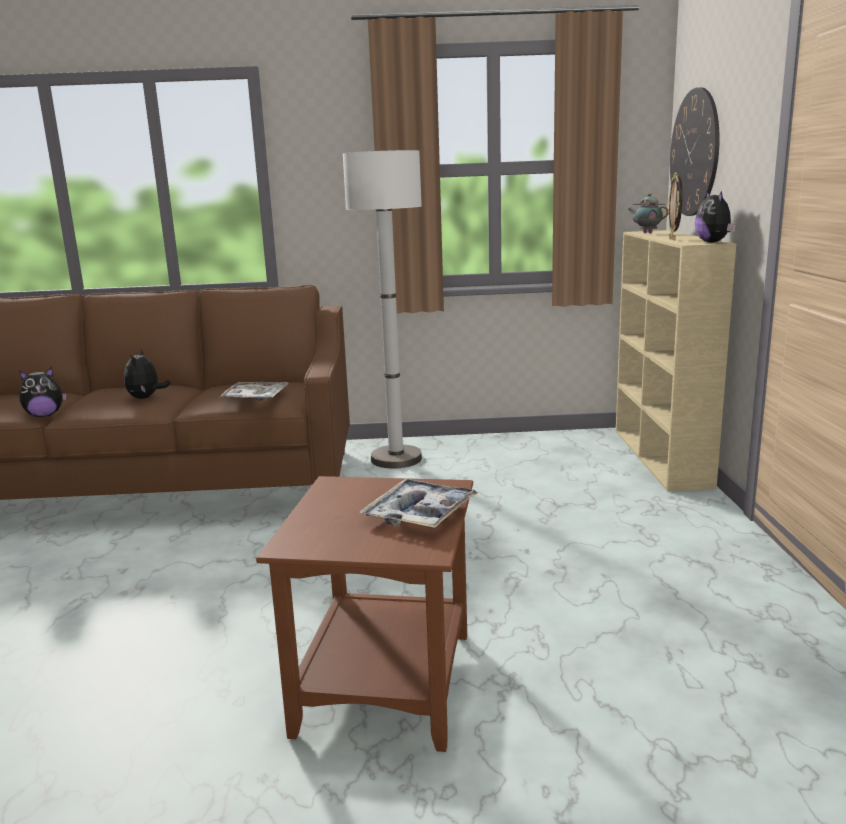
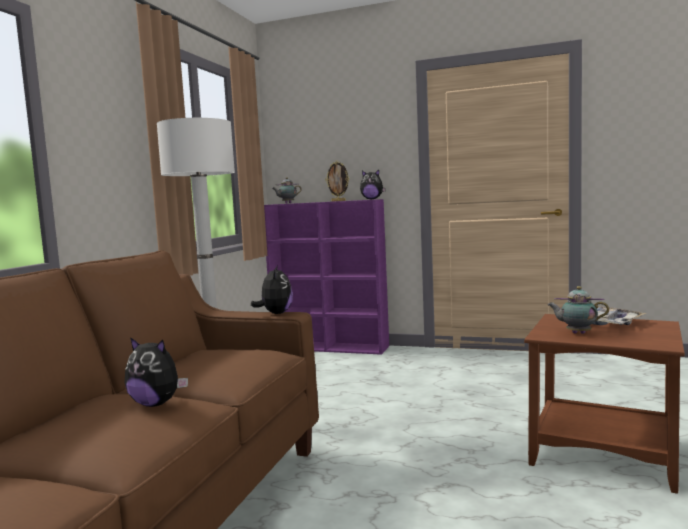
camera: 70 degrees left, 10 degrees down
plush toy [19,367,67,417] -> plush toy moved to [251,265,293,314]
tray [219,382,288,401] -> none
beige bookcase [616,230,736,492] -> purple bookcase [264,199,389,355]
wall clock [670,87,720,216] -> none
none -> teapot [547,286,609,334]

